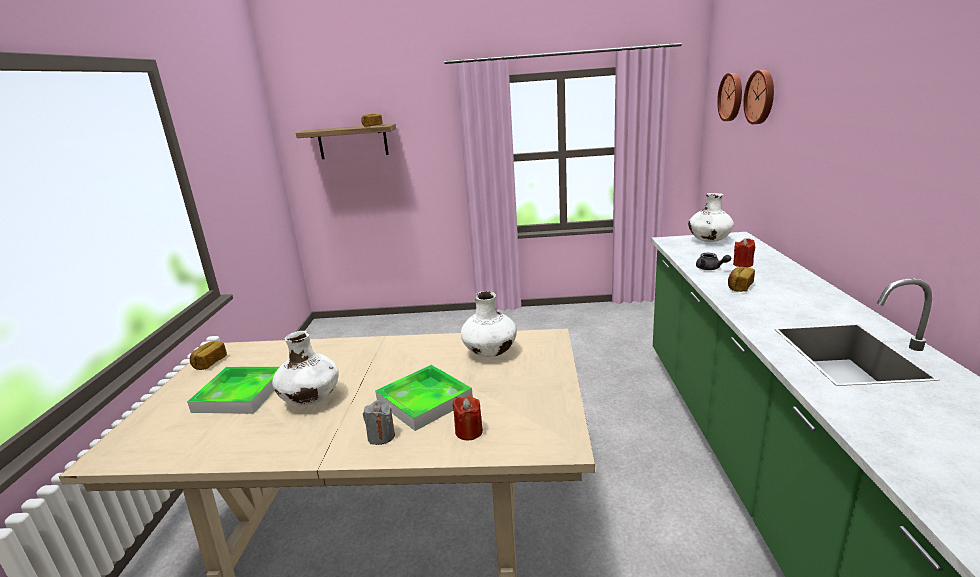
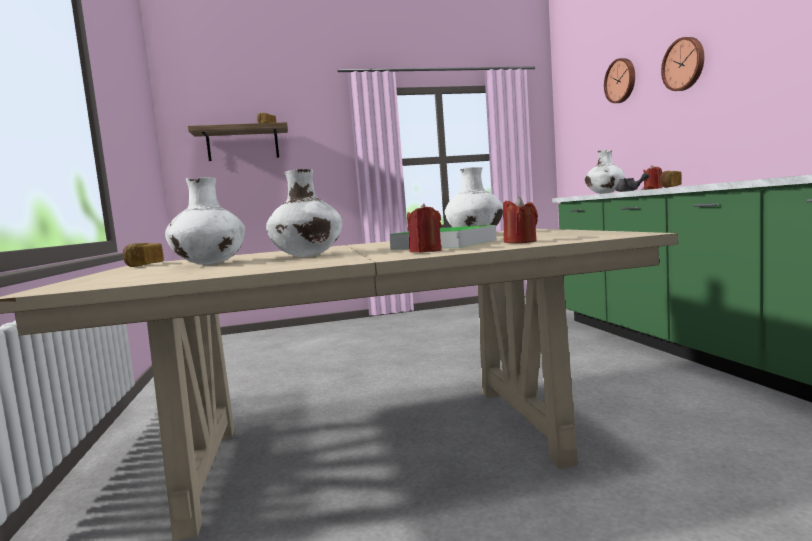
camera: 15 degrees left, 15 degrees down
tray [187,367,279,414] -> white vase [165,177,245,265]
grey candle [363,400,395,445] -> red candle [407,204,441,253]
wall clock [717,73,742,121] -> wall clock moved to [661,37,705,91]

